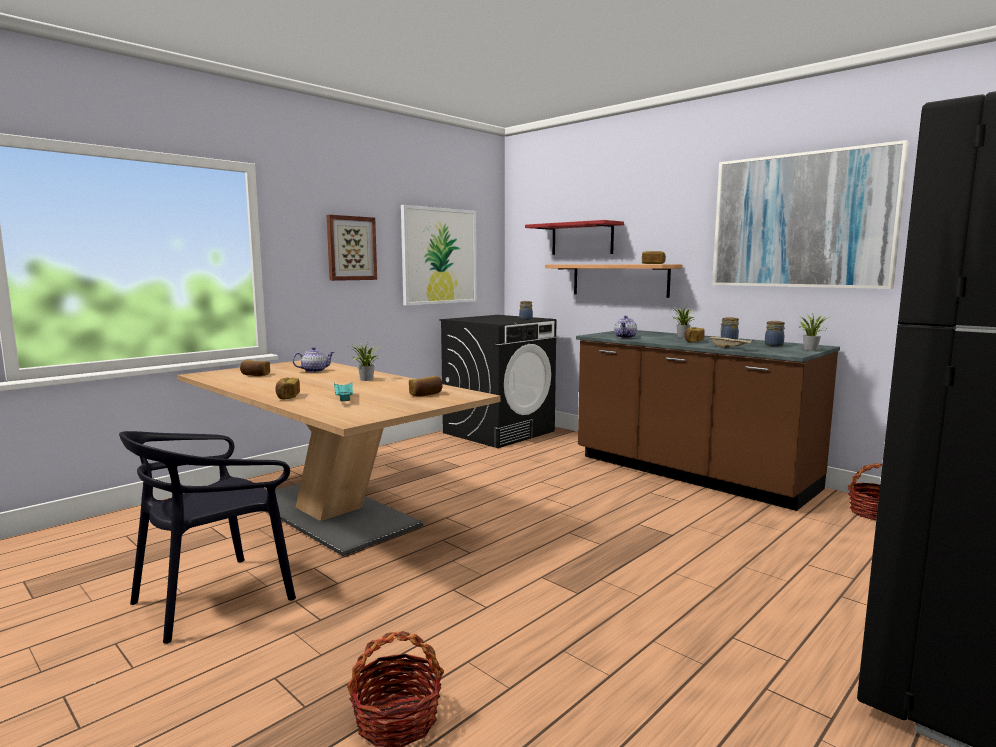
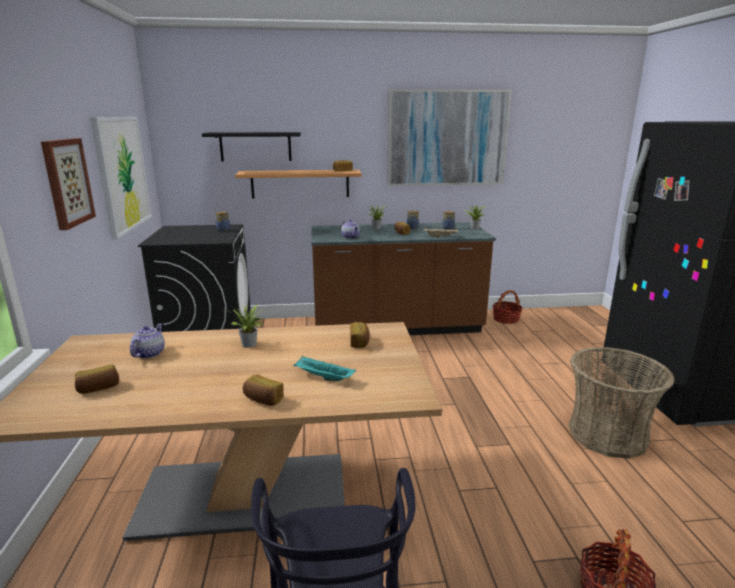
camera: 50 degrees left, 10 degrees up
red shelf [525,220,624,255] -> black shelf [202,132,301,162]
none -> basket [569,347,675,459]

